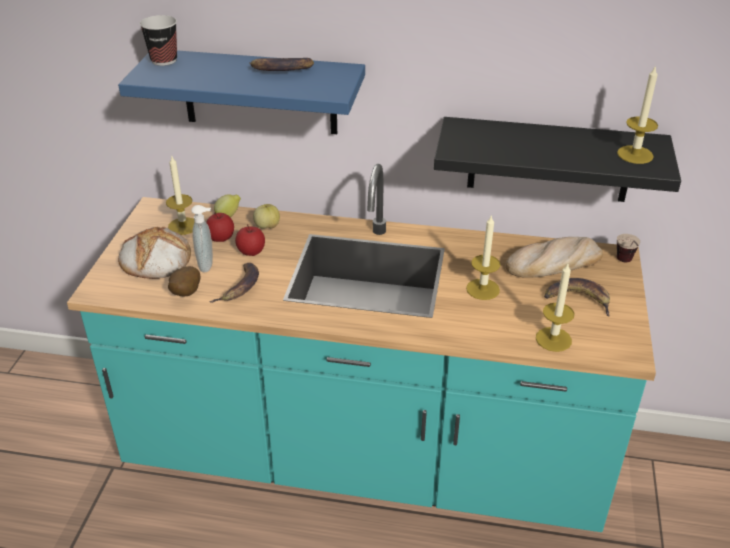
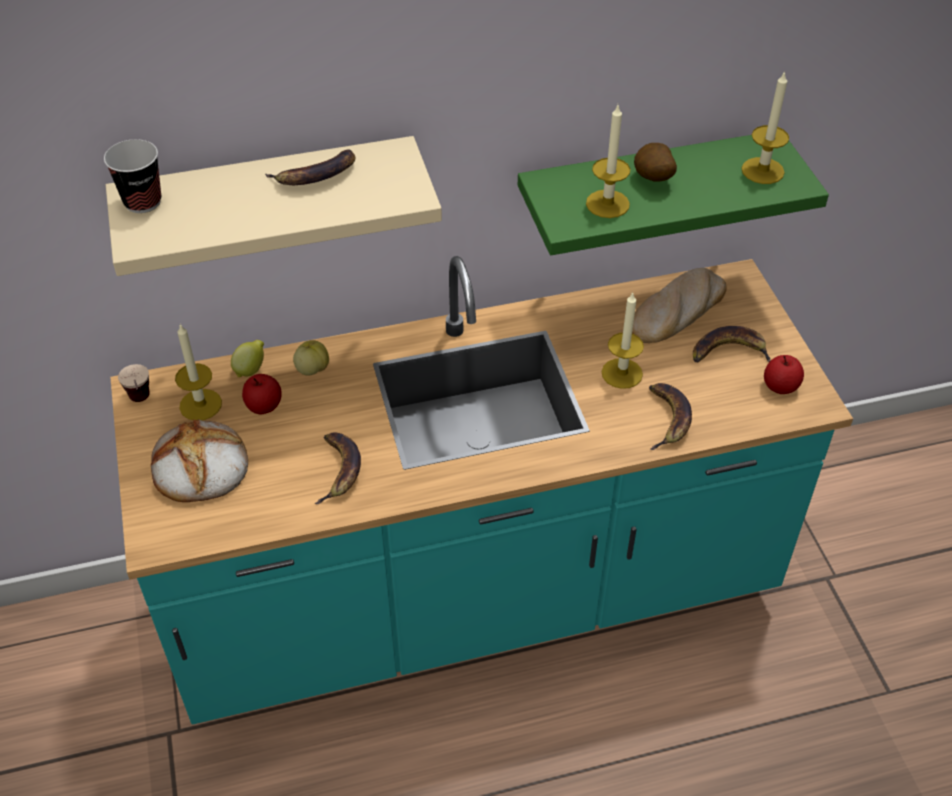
camera: 25 degrees left, 10 degrees up
blue shelf [118,50,365,134] -> beige shelf [106,136,442,276]
potato [168,266,200,296] -> potato moved to [634,143,677,182]
soap dispenser [191,205,213,272] -> none
apple [235,224,265,256] -> apple moved to [764,355,804,394]
black shelf [434,117,681,202] -> green shelf [518,135,829,255]
candle [536,264,574,352] -> candle moved to [586,105,630,218]
cup [617,234,640,262] -> cup moved to [118,364,150,402]
none -> banana [649,383,692,450]

